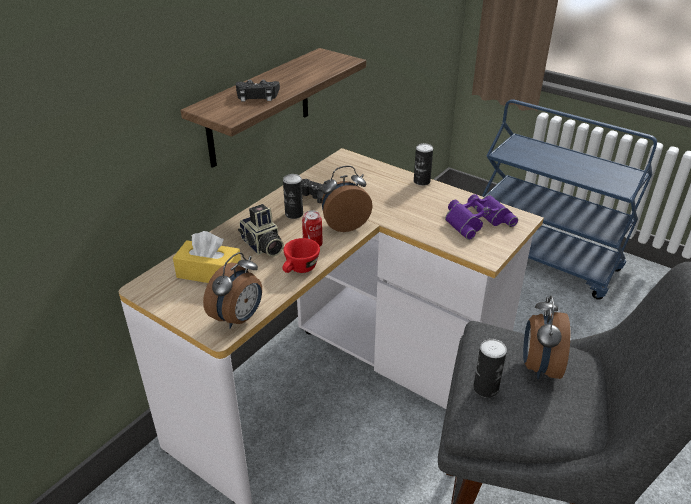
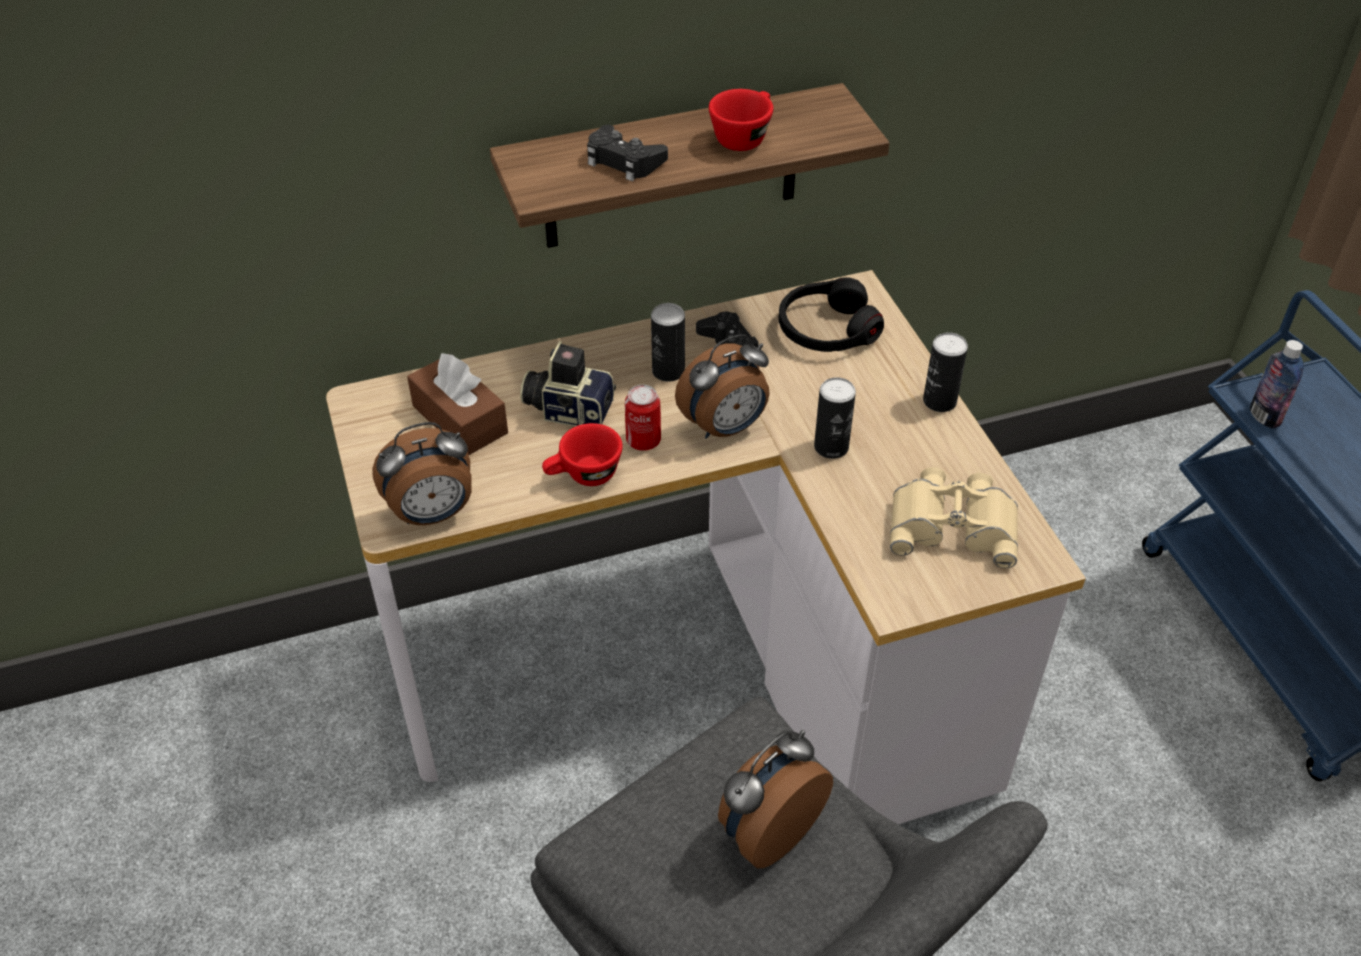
camera: 35 degrees right, 10 degrees up
yellow tissue box [173,231,241,283] -> brown tissue box [407,353,508,455]
camera [238,204,284,257] -> camera turned 105 degrees clockwise [520,341,616,427]
alarm clock [321,166,372,232] -> alarm clock turned 135 degrees clockwise [675,334,770,439]
purple binoculars [445,194,518,240] -> beige binoculars [890,467,1018,568]
can [473,339,507,398] -> can moved to [814,377,856,459]
none -> red cup [709,89,773,151]
none -> black headphones [779,277,884,352]
none -> bottle [1250,340,1304,429]

